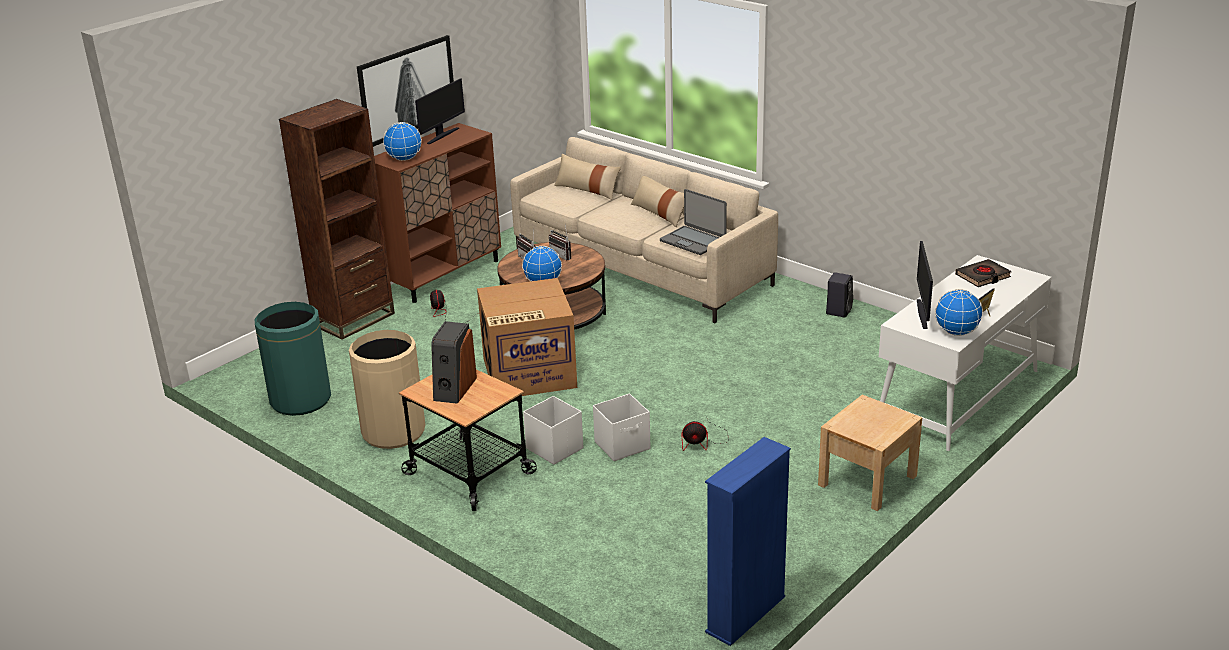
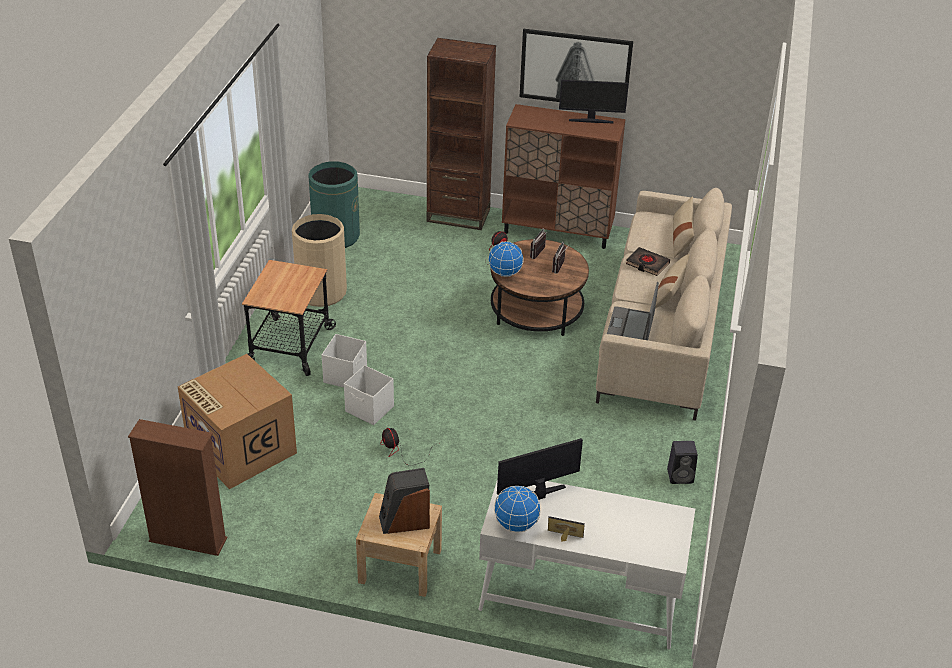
camera: 60 degrees right, 10 degrees up
globe [383,122,422,161] -> none
speaker [431,321,477,404] -> speaker moved to [379,468,430,534]
cardboard box [477,278,577,396] -> cardboard box moved to [178,354,297,489]
blue bookcase [705,437,791,646] -> brown bookcase [128,419,228,556]
black book [955,259,1012,287] -> black book moved to [626,247,670,276]

